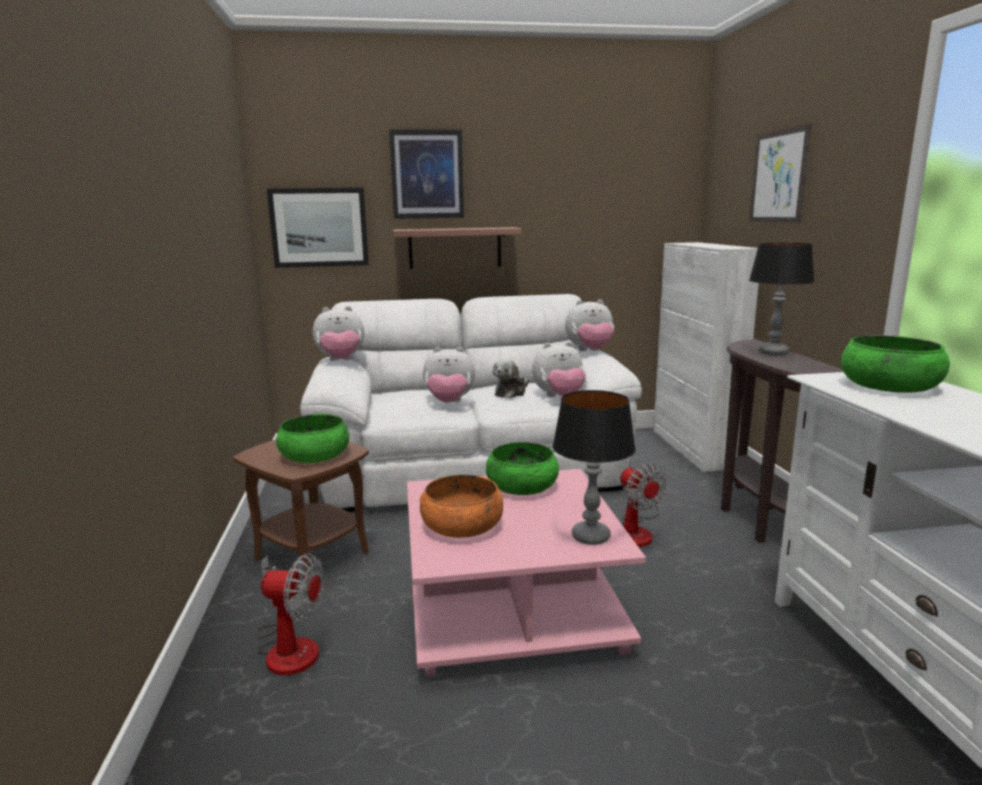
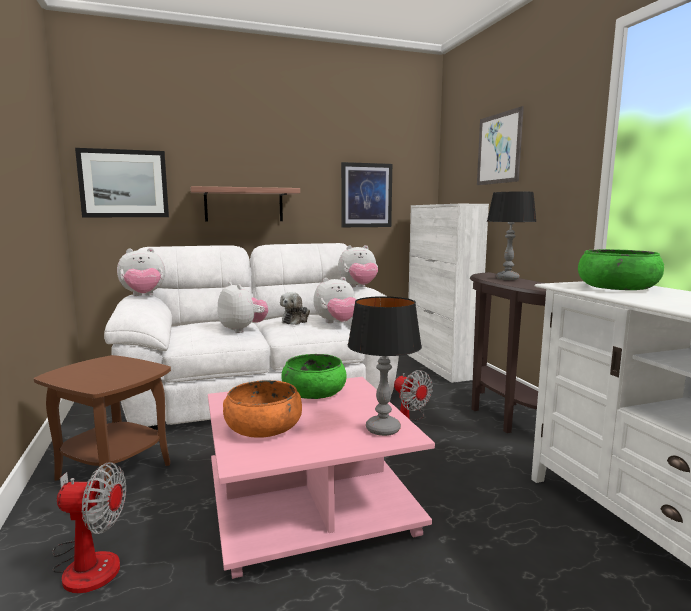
camera: 10 degrees left, 5 degrees down
green bowl [276,414,349,463] -> none
picture [389,129,464,219] -> picture moved to [341,162,392,227]
plush toy [423,347,475,403] -> plush toy turned 120 degrees counterclockwise [218,282,268,333]

